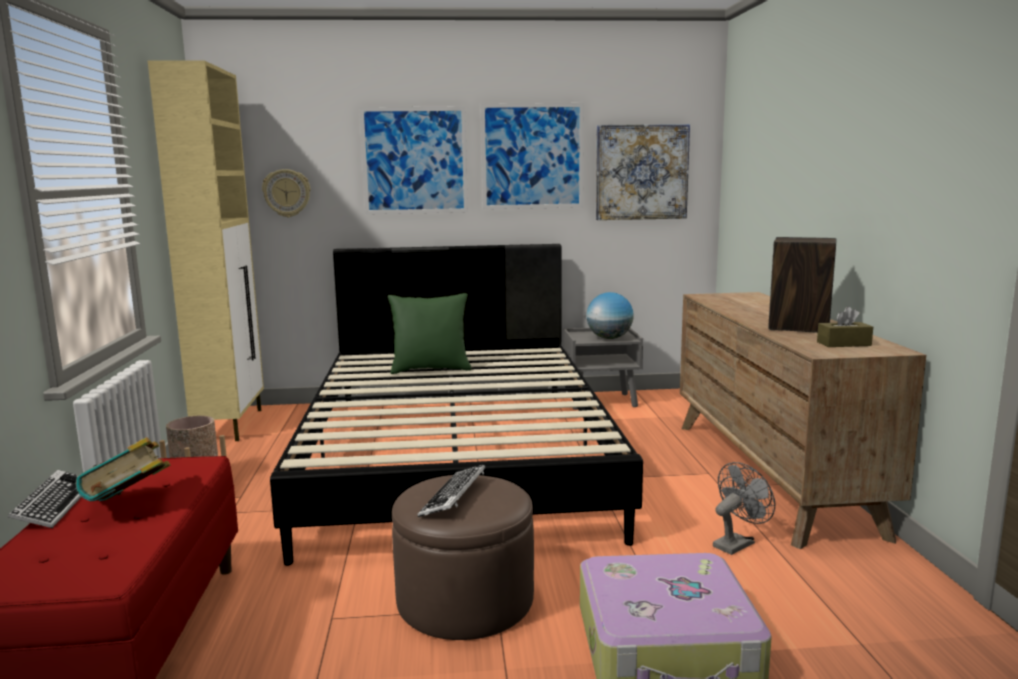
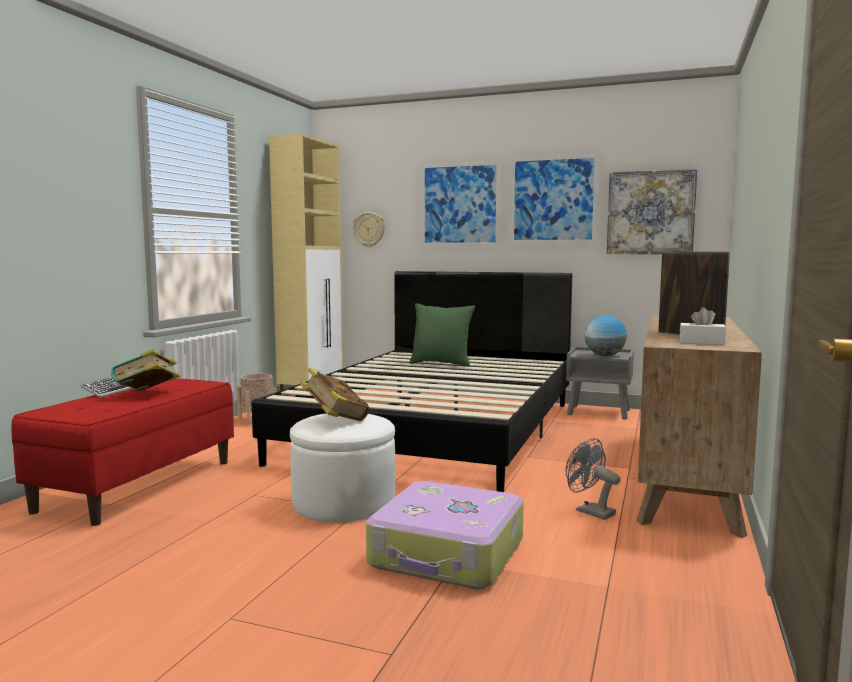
camera: 25 degrees right, 5 degrees down
brown ottoman [392,475,534,640] -> white ottoman [290,413,395,522]
keyboard [418,465,485,517] -> book [300,368,370,421]
grey fan [713,462,775,555] -> grey fan turned 120 degrees counterclockwise [566,438,621,520]
brown tissue box [817,306,873,347] -> white tissue box [679,307,726,345]

